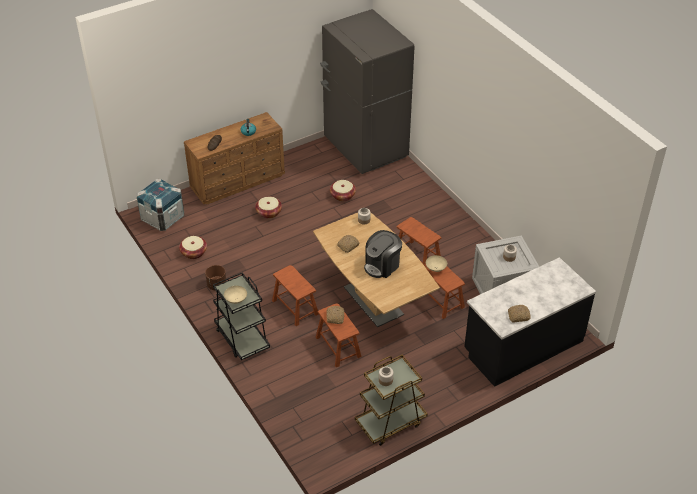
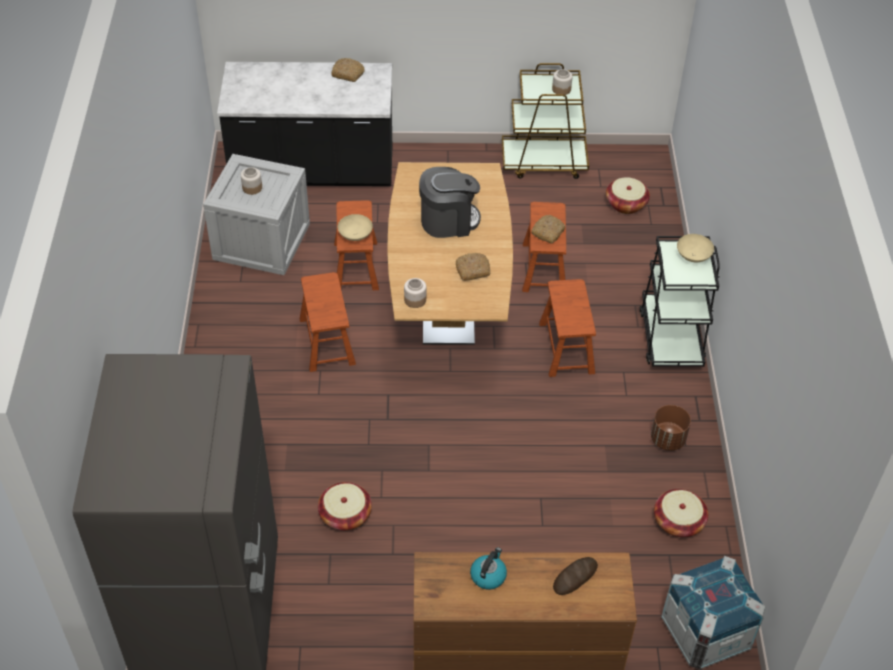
camera: 150 degrees left, 5 degrees up
basket [255,197,282,219] -> basket moved to [606,177,650,214]

